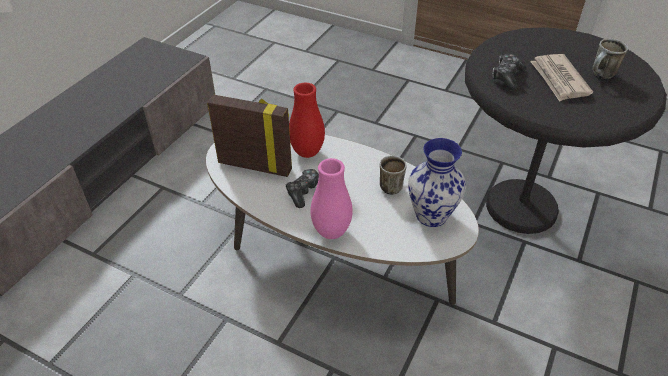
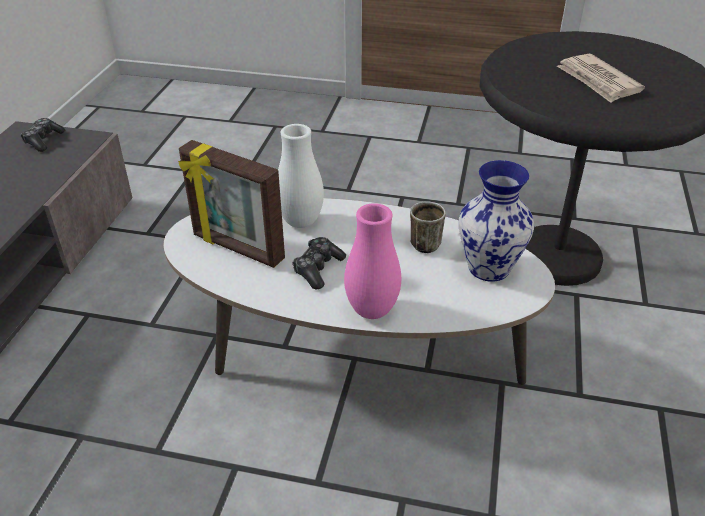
camera: 15 degrees left, 5 degrees down
picture frame [207,95,292,177] -> picture frame turned 150 degrees counterclockwise [178,140,285,268]
red vase [289,83,325,158] -> white vase [278,124,324,228]
game controller [492,54,526,90] -> game controller moved to [20,118,65,152]
mug [593,38,628,79] -> none

